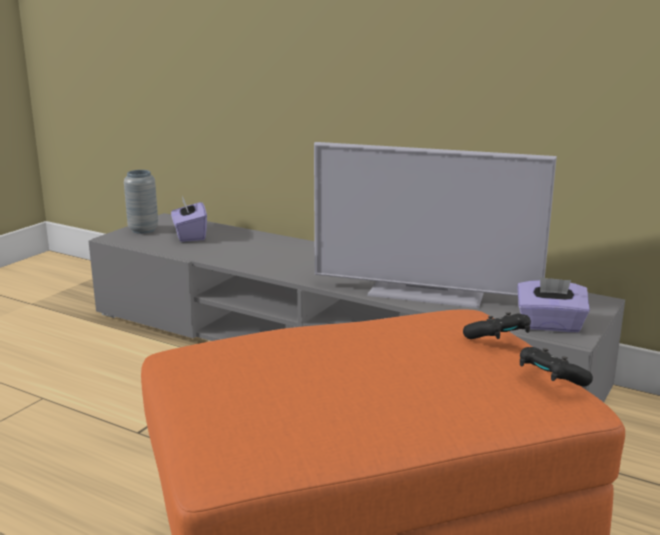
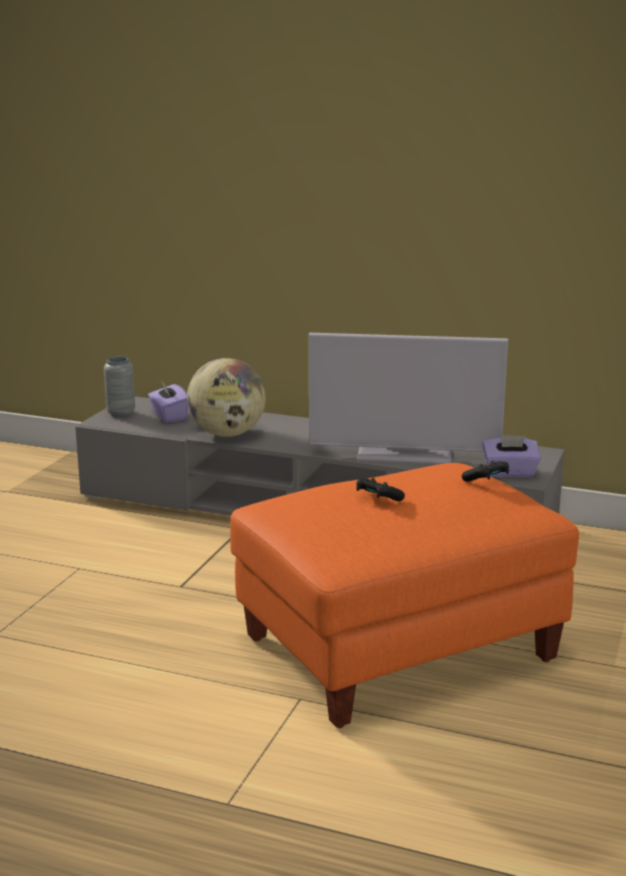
camera: 10 degrees left, 0 degrees up
black game controller [520,347,593,386] -> black game controller moved to [356,478,405,501]
none -> globe [187,358,266,437]

